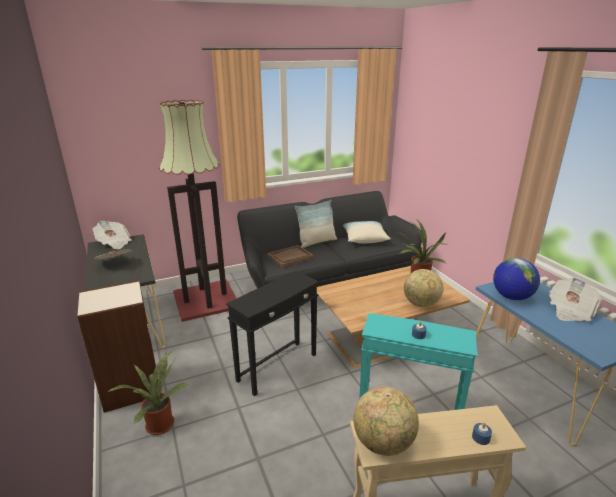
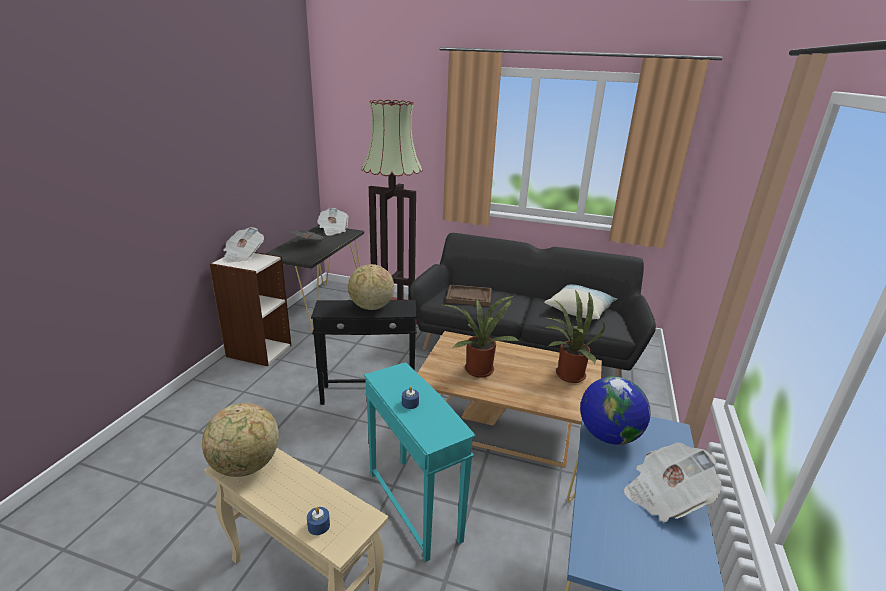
camera: 40 degrees right, 0 degrees up
potted plant [108,351,189,435] -> potted plant moved to [444,296,519,378]
pillow [295,200,337,248] -> none
globe [404,269,443,307] -> globe moved to [348,264,394,310]
none -> newspaper [222,227,264,263]

